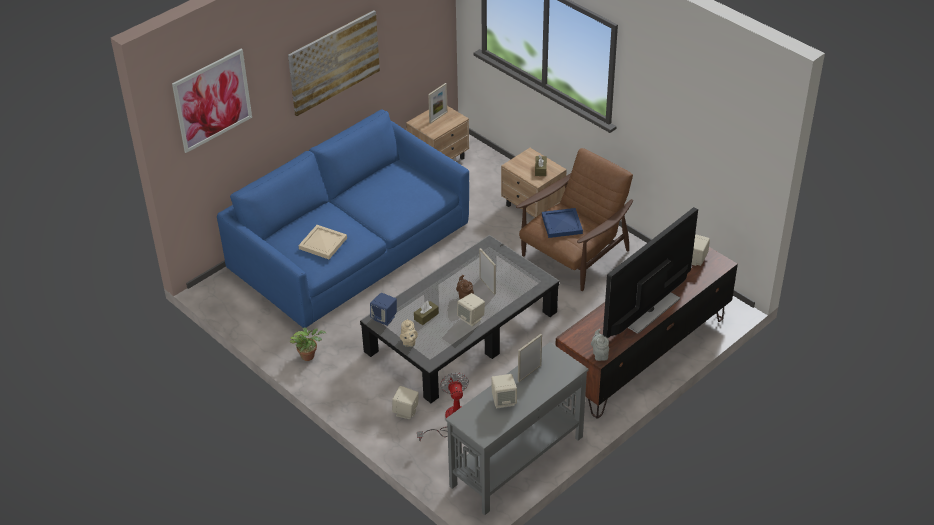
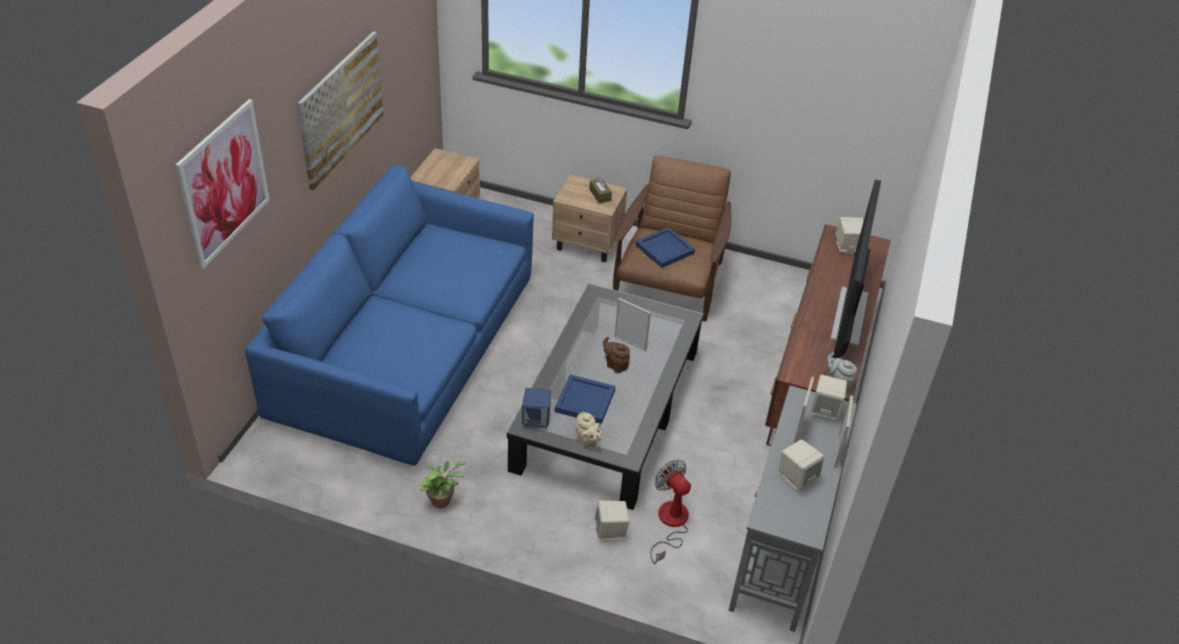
camera: 30 degrees left, 0 degrees up
beige tray [298,225,347,259] -> none
brown tissue box [414,301,439,325] -> blue tray [555,374,616,424]
picture frame [428,83,447,124] -> picture frame moved to [834,395,853,468]
beige speaker [457,293,485,327] -> beige speaker moved to [811,375,847,421]

